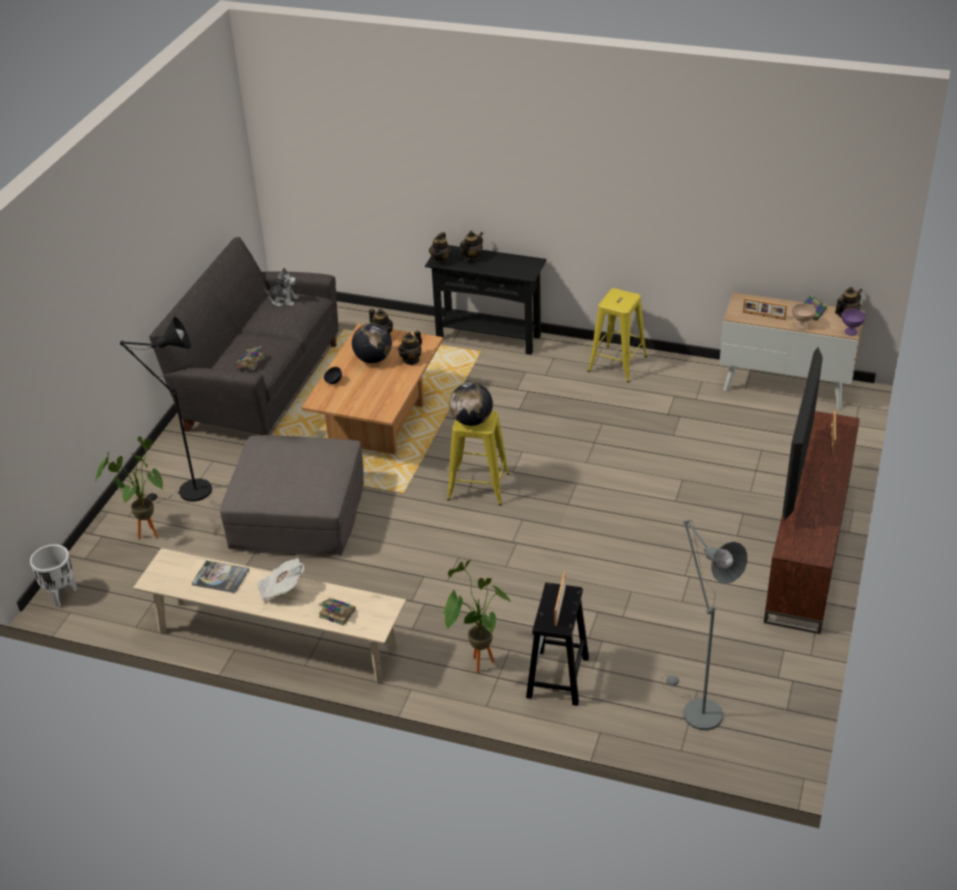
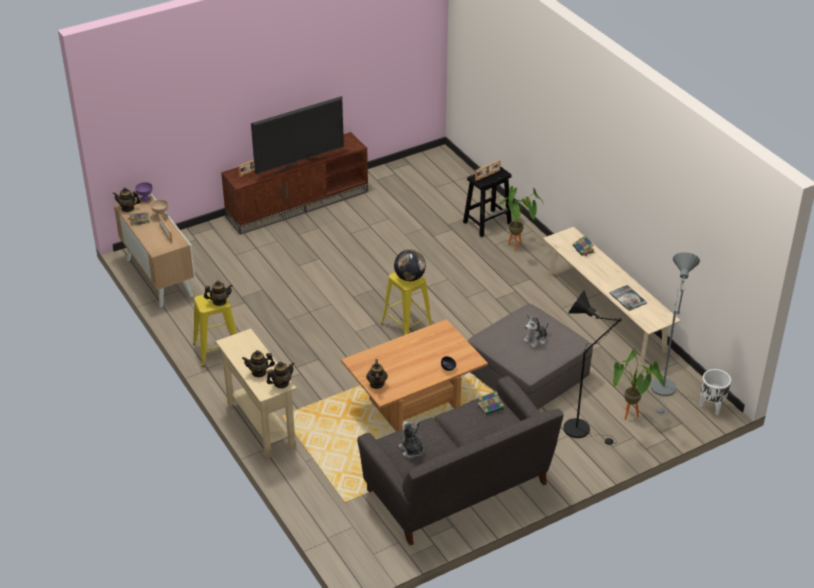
camera: 140 degrees left, 0 degrees up
newspaper [257,558,304,601] -> none
globe [352,323,392,363] -> none
teapot [398,331,422,365] -> teapot moved to [204,281,233,306]
black console table [425,245,546,355] -> beige console table [216,328,297,458]
grey floor lamp [661,519,748,730] -> grey floor lamp moved to [650,252,700,416]
none -> plush toy [523,314,548,348]

